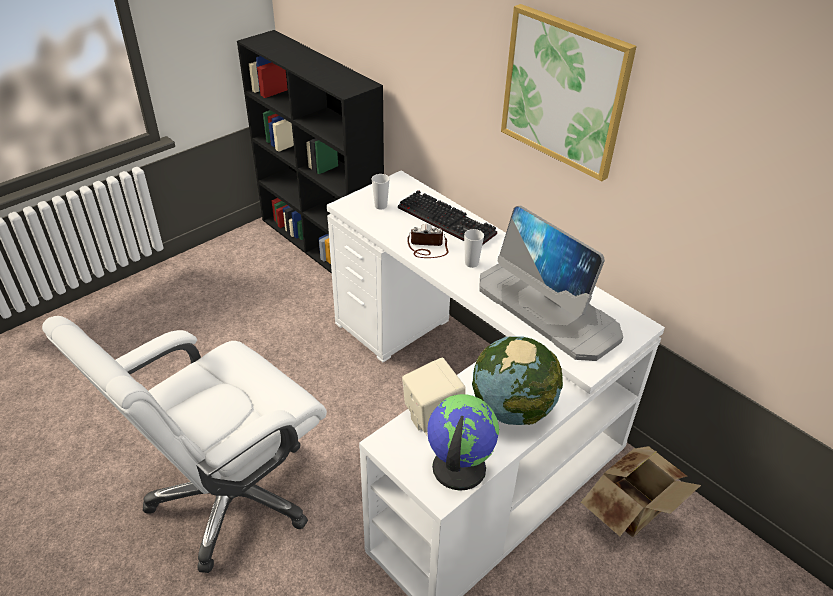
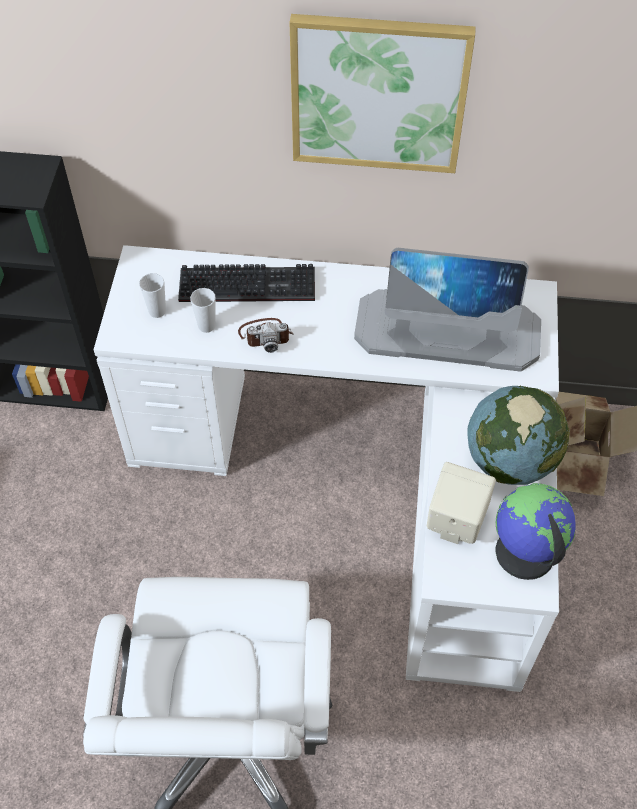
camera: 40 degrees left, 15 degrees up
camera [407,224,448,258] -> camera turned 150 degrees counterclockwise [238,318,293,353]
cup [464,229,484,268] -> cup moved to [190,288,216,333]

